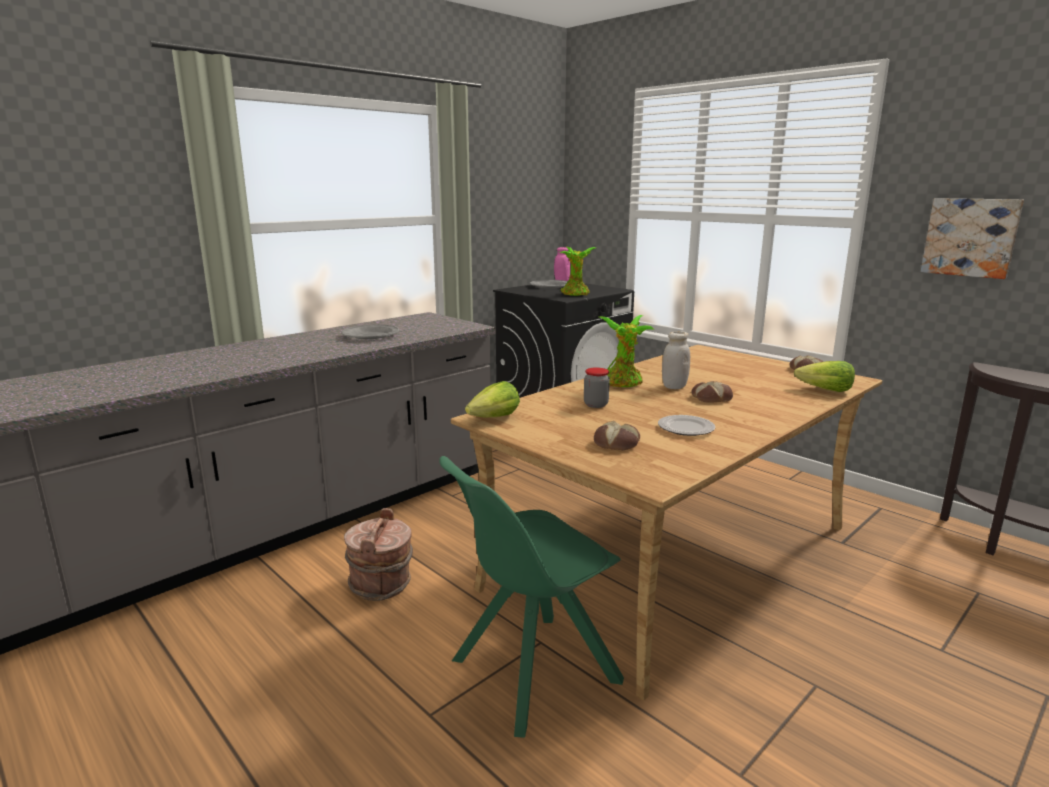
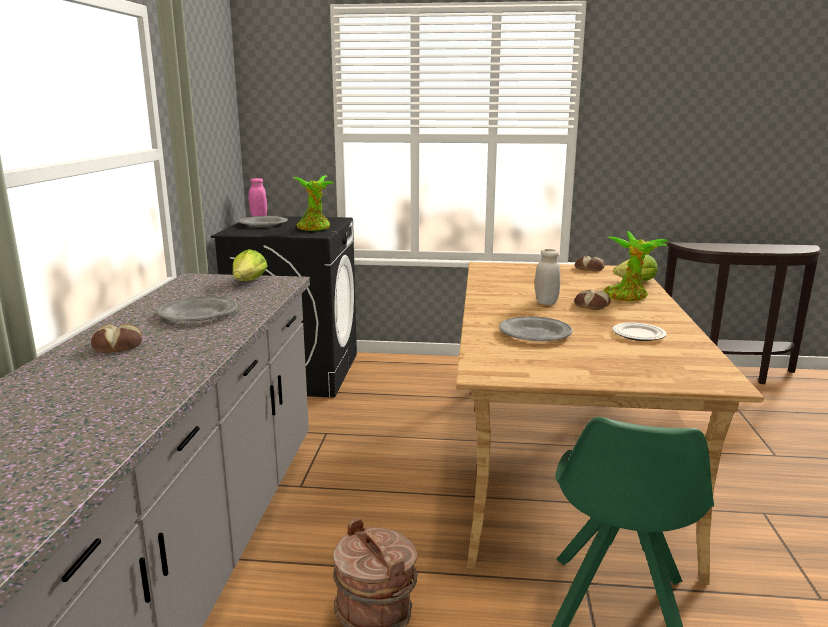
camera: 40 degrees left, 0 degrees up
lettuce [465,381,520,417] -> lettuce moved to [233,249,268,281]
jar [584,368,610,408] -> grey plate [499,316,572,341]
bread [594,421,640,450] -> bread moved to [91,323,142,353]
potted plant [599,315,655,387] -> potted plant moved to [603,231,669,301]
picture [921,198,1024,279] -> none

